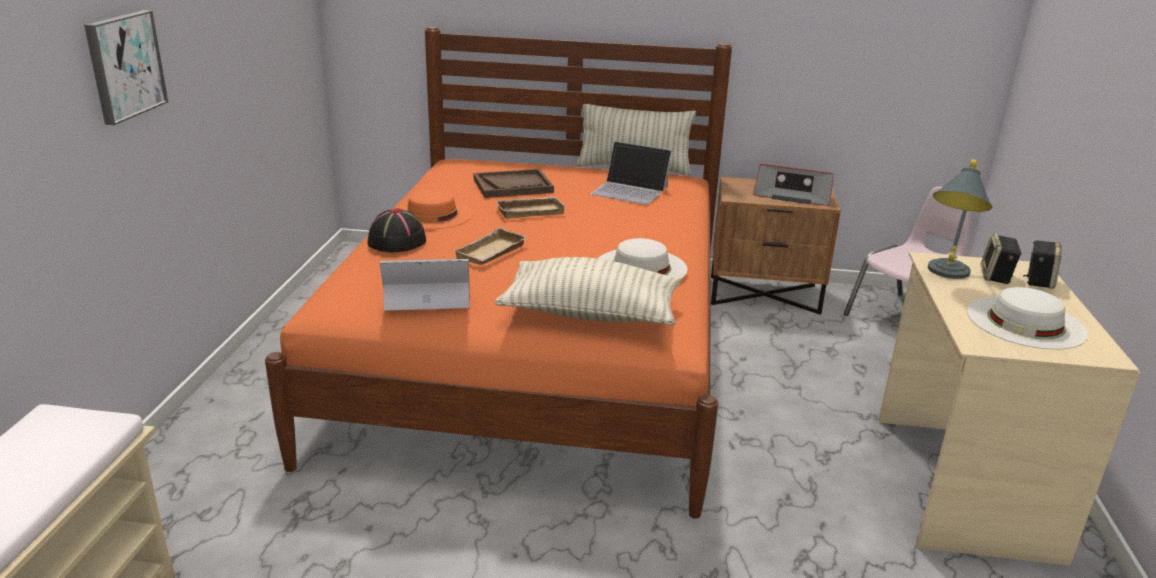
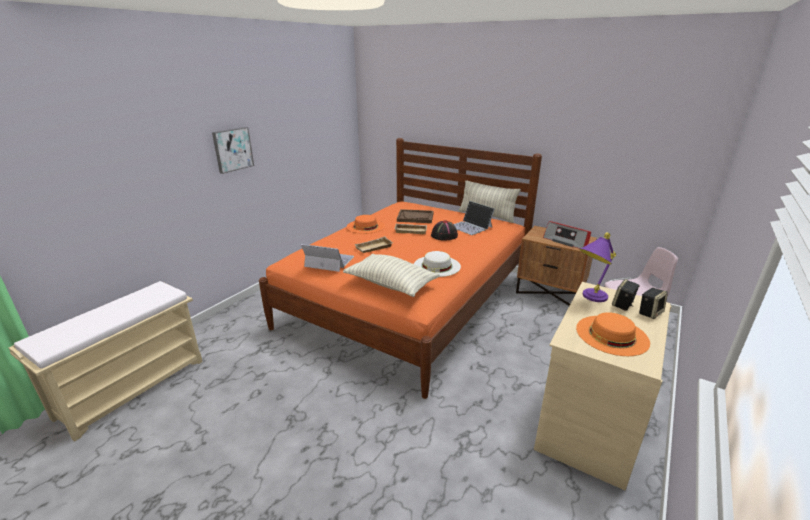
camera: 25 degrees right, 0 degrees up
black hat [367,208,426,252] -> black hat moved to [431,221,458,241]
grey table lamp [928,159,992,279] -> purple table lamp [579,232,617,302]
white hat [967,287,1088,349] -> orange hat [576,312,650,356]

